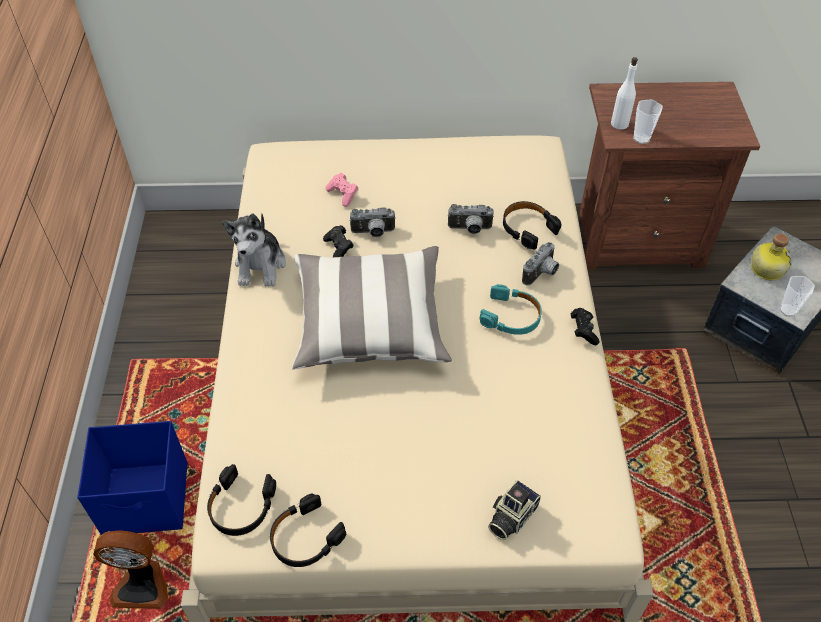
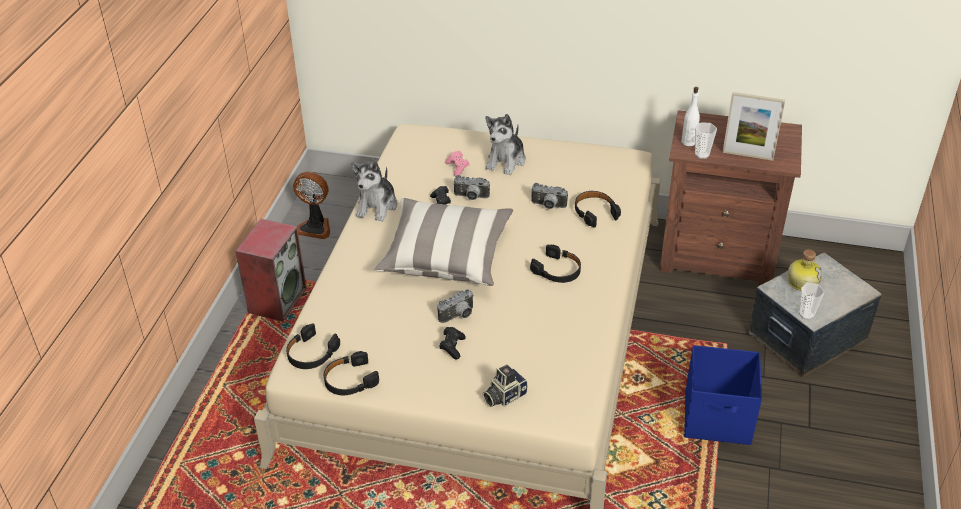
camera: 15 degrees right, 10 degrees down
blue storage box [77,421,188,535] -> blue storage box moved to [684,345,762,445]
fan [93,530,168,609] -> fan moved to [293,172,330,239]
turquoise headphones [480,284,542,335] -> black headphones [530,245,581,283]
camera [522,242,559,286] -> camera moved to [437,289,474,323]
black game controller [571,308,599,345] -> black game controller moved to [439,327,466,360]
none -> speaker [235,219,307,322]
none -> plush toy [485,114,526,175]
none -> picture frame [722,92,785,161]

